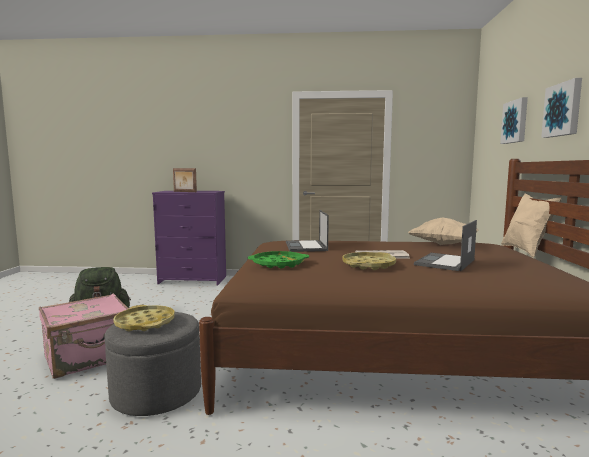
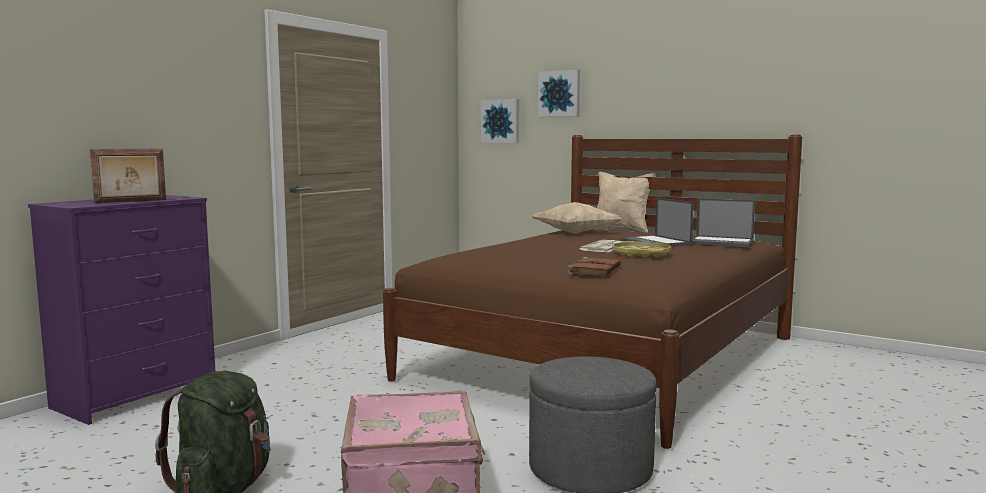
camera: 60 degrees left, 0 degrees up
yellow tray [113,305,175,332] -> none
green tray [248,251,309,269] -> brown book [567,257,621,276]
laptop [286,210,329,252] -> laptop moved to [692,198,756,247]
picture [541,78,582,138] -> picture moved to [481,99,519,143]

